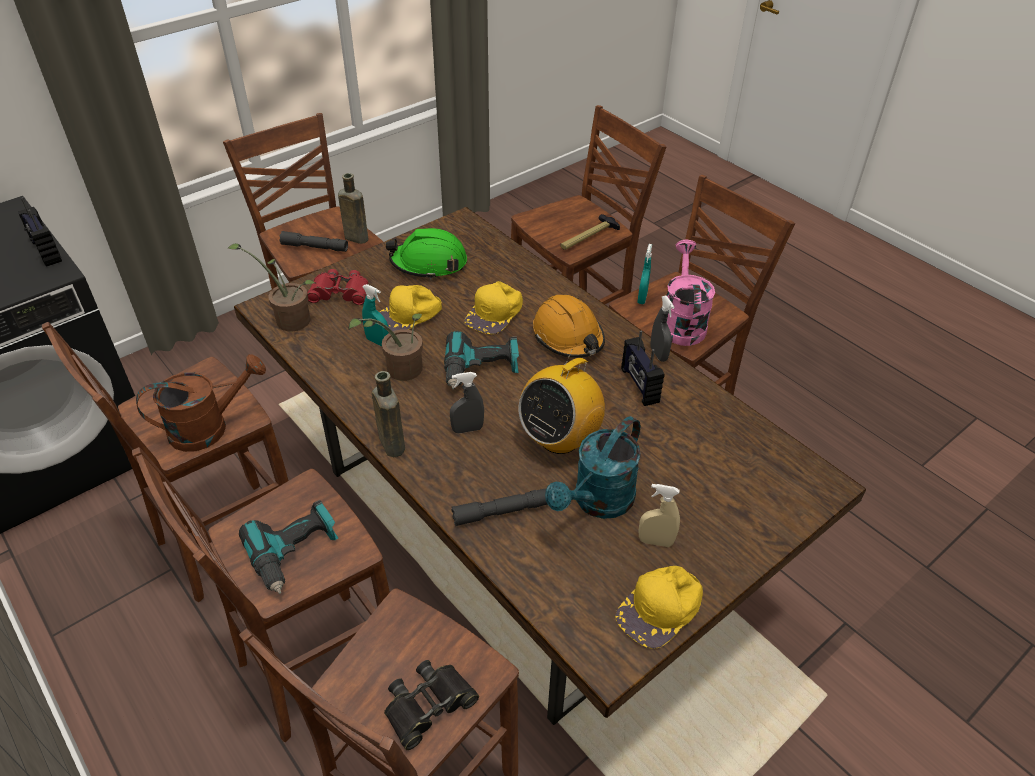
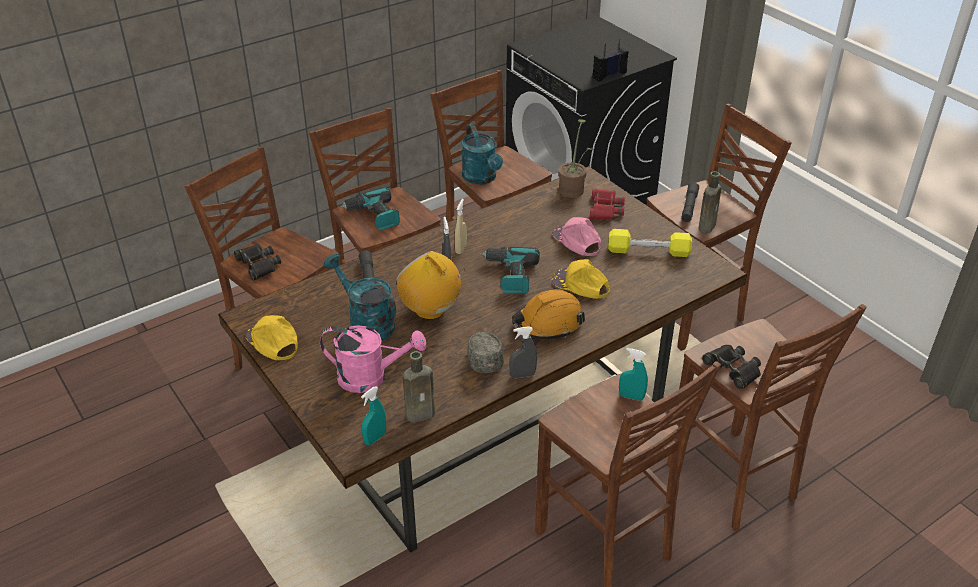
camera: 95 degrees right, 5 degrees down
brown watering can [136,354,266,452] -> turquoise watering can [462,124,503,184]
potted plant [348,314,423,381] -> none
turquoise spray bottle [362,284,389,347] -> turquoise spray bottle moved to [361,386,386,445]
brown bottle [372,371,405,457] -> brown bottle moved to [403,351,435,423]
yellow cap [379,285,442,331] -> pink cap [552,217,601,256]
green hard hat [386,228,467,280] -> yellow dumbbell [608,229,692,257]
hammer [560,214,620,250] -> black binoculars [702,345,761,390]
radio [621,331,665,406] -> grey cap [467,332,504,373]
beige spray bottle [639,484,680,547] -> beige spray bottle moved to [455,199,467,254]
pink watering can [666,240,715,346] -> pink watering can moved to [320,325,426,393]

